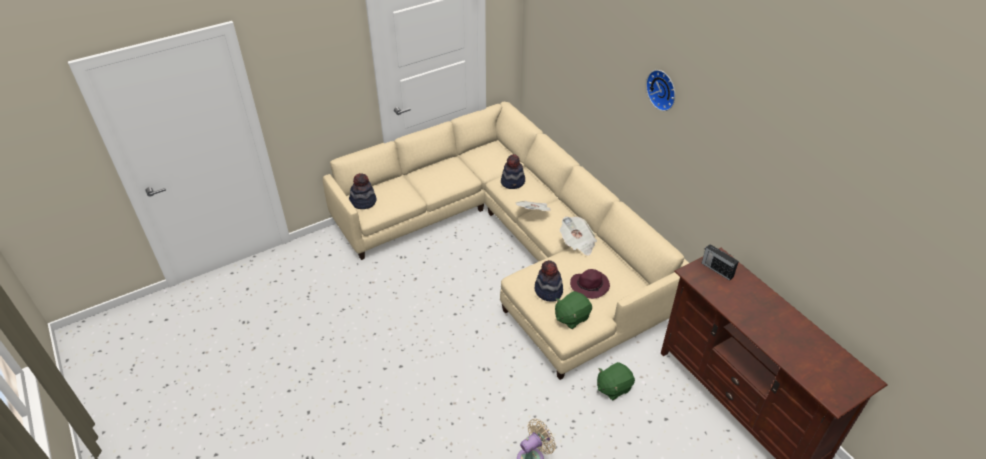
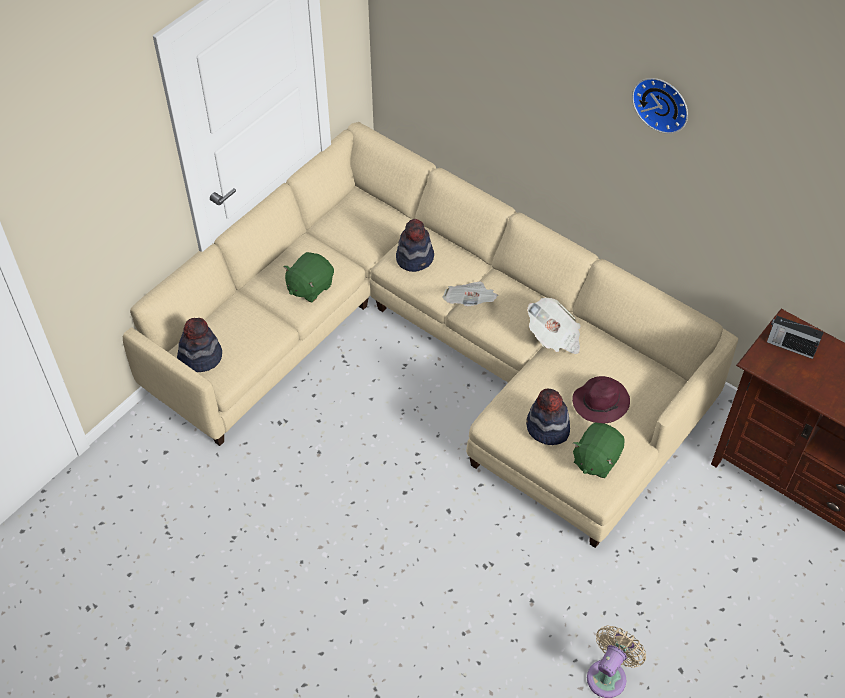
camera: 20 degrees left, 10 degrees up
green plush toy [597,362,635,400] -> green plush toy moved to [283,252,334,302]

